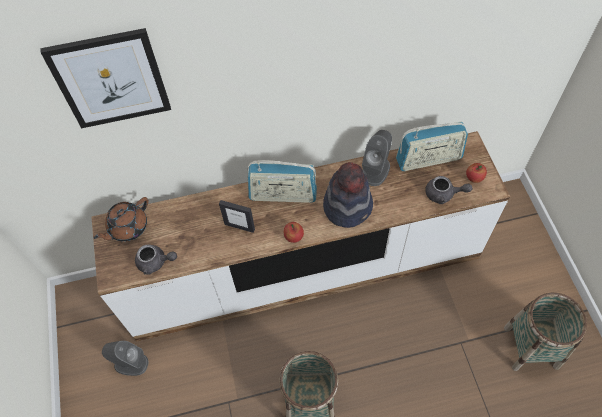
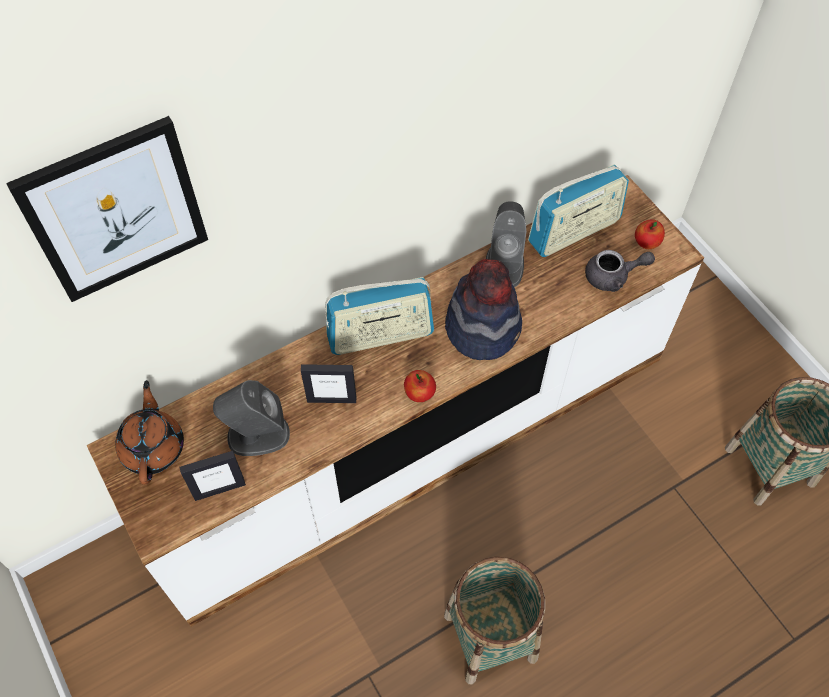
camera: 20 degrees left, 0 degrees up
brown teapot [94,197,149,242] -> brown teapot turned 150 degrees clockwise [115,380,184,485]
grey speaker [102,341,148,376] -> grey speaker moved to [213,380,290,456]
grey teapot [135,244,177,275] -> picture frame [179,451,246,501]

